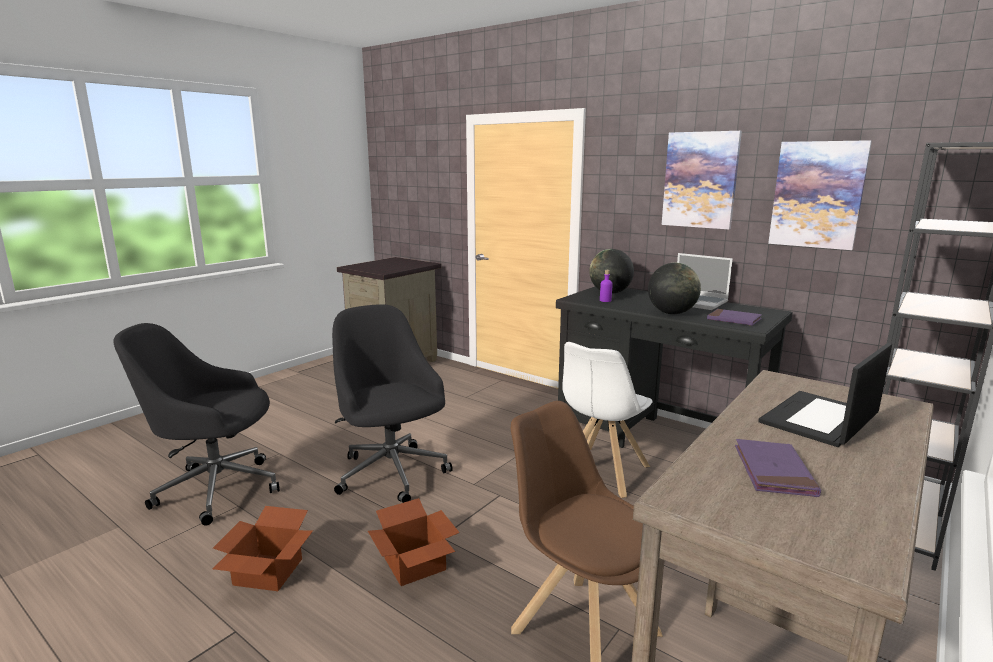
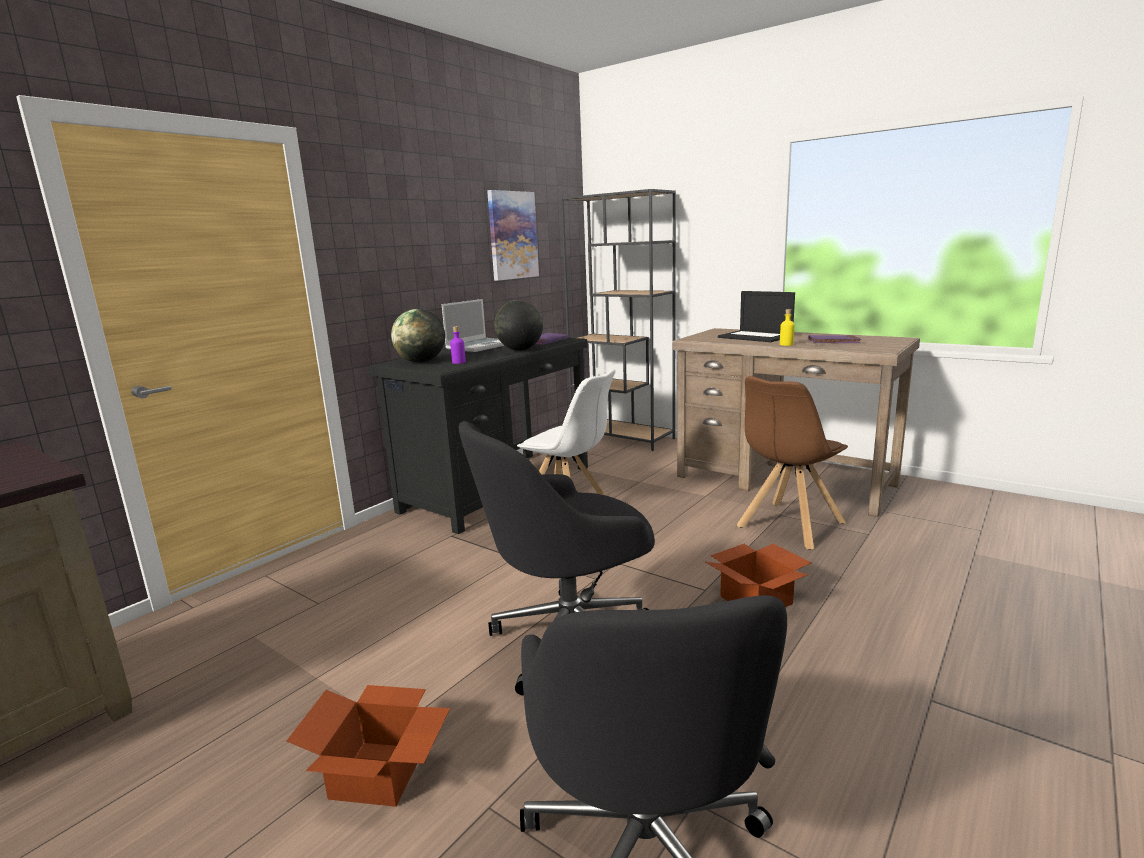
camera: 90 degrees left, 0 degrees up
cardboard box [213,506,313,591] -> cardboard box moved to [287,685,450,807]
picture [662,131,742,229] -> none
none -> yellow bottle [780,309,795,346]

